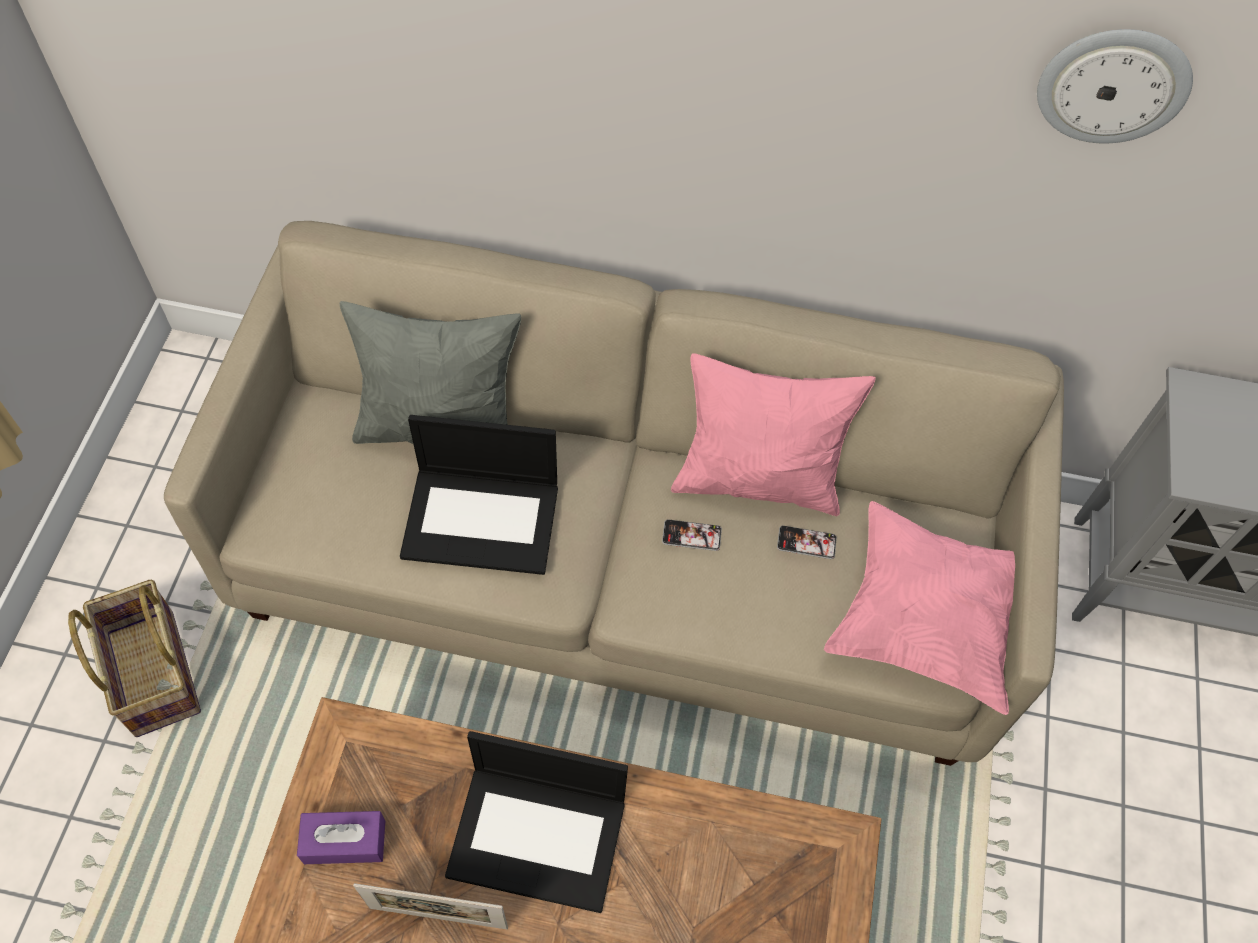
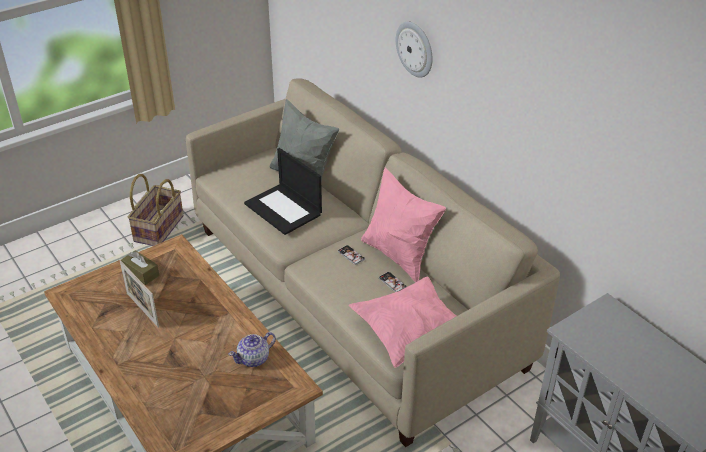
camera: 45 degrees right, 20 degrees down
purple tissue box [297,811,385,864] -> brown tissue box [121,250,160,285]
laptop [445,731,628,913] -> none
wall clock [1037,29,1193,143] -> wall clock moved to [396,22,433,77]
none -> teapot [228,332,276,367]

